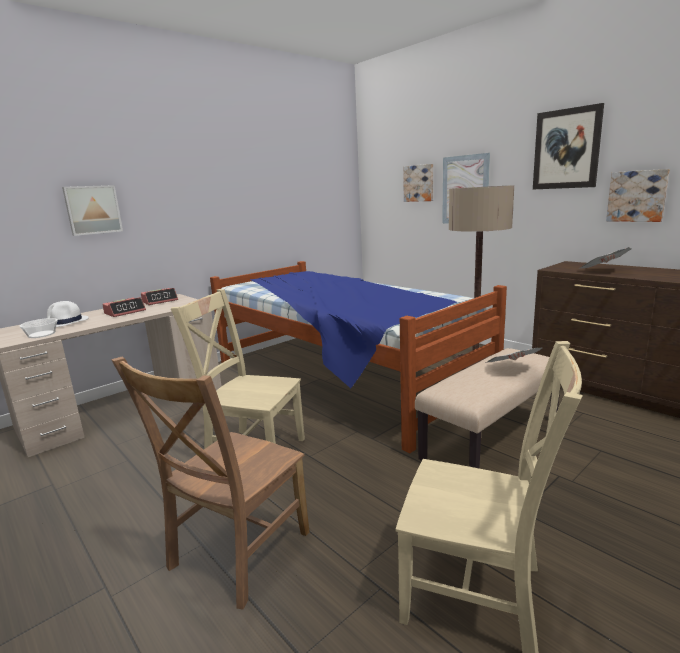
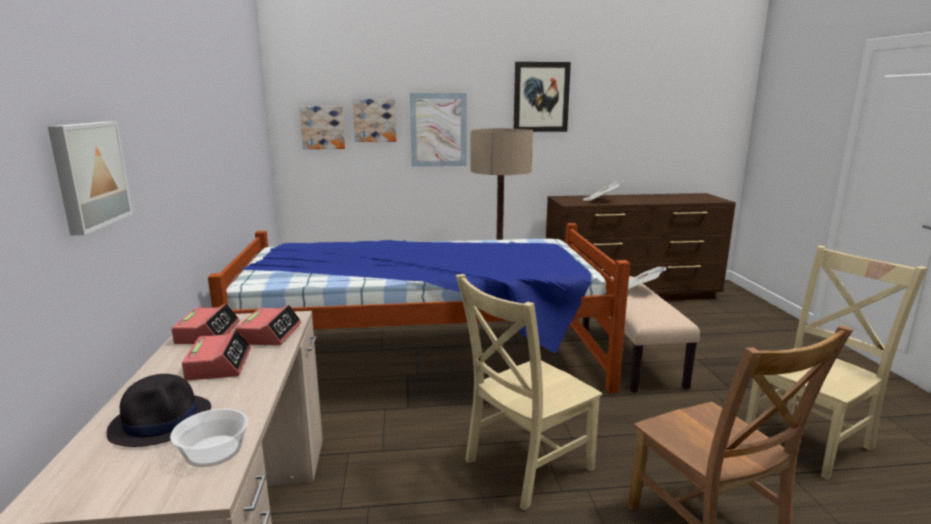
camera: 55 degrees left, 0 degrees up
white hat [47,301,89,327] -> black hat [107,374,211,447]
picture [606,169,670,222] -> picture moved to [299,106,345,149]
none -> alarm clock [235,305,301,346]

